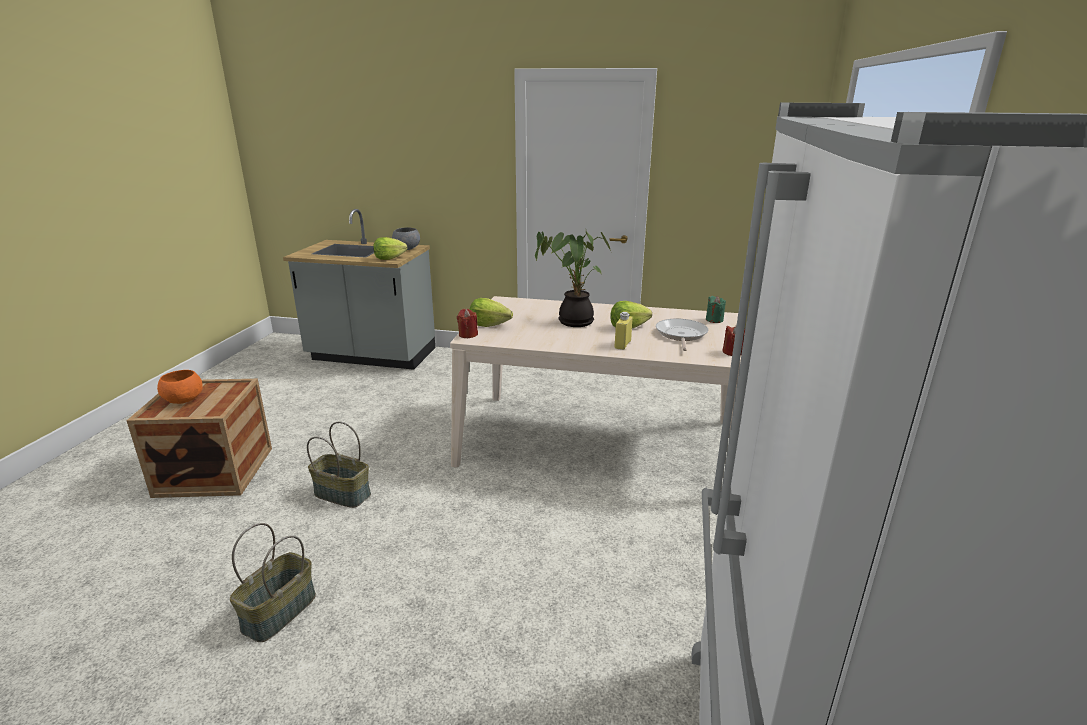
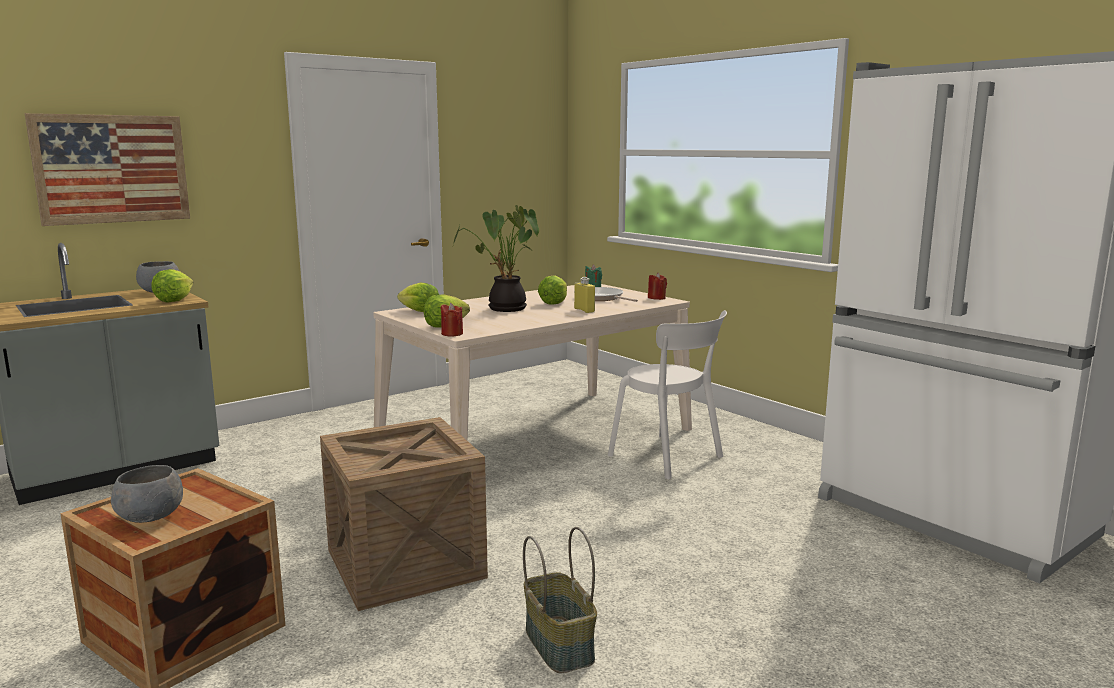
camera: 50 degrees left, 10 degrees down
orange bowl [157,370,203,404] -> grey bowl [111,465,183,523]
basket [307,421,371,508] -> crate [320,417,488,611]
none -> picture [25,113,190,226]
none -> lettuce [397,283,439,312]
none -> white chair [608,310,727,479]

